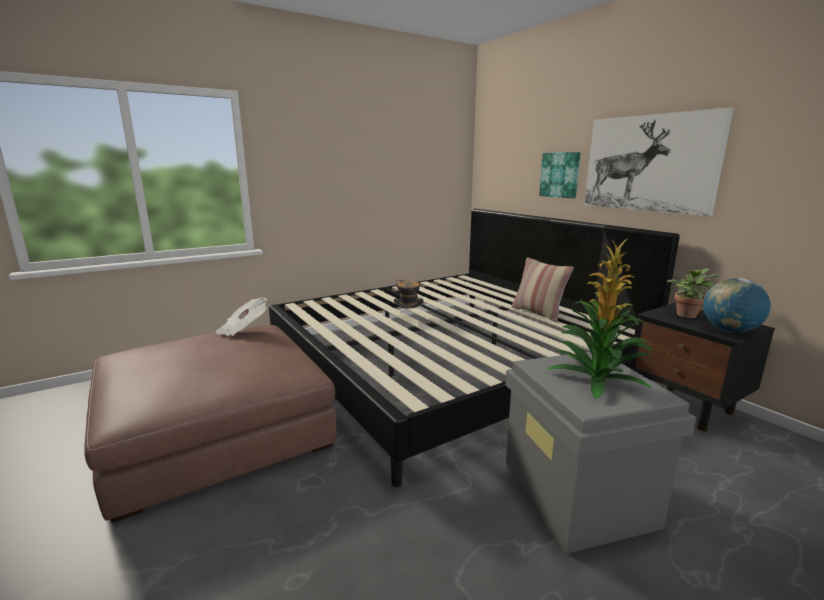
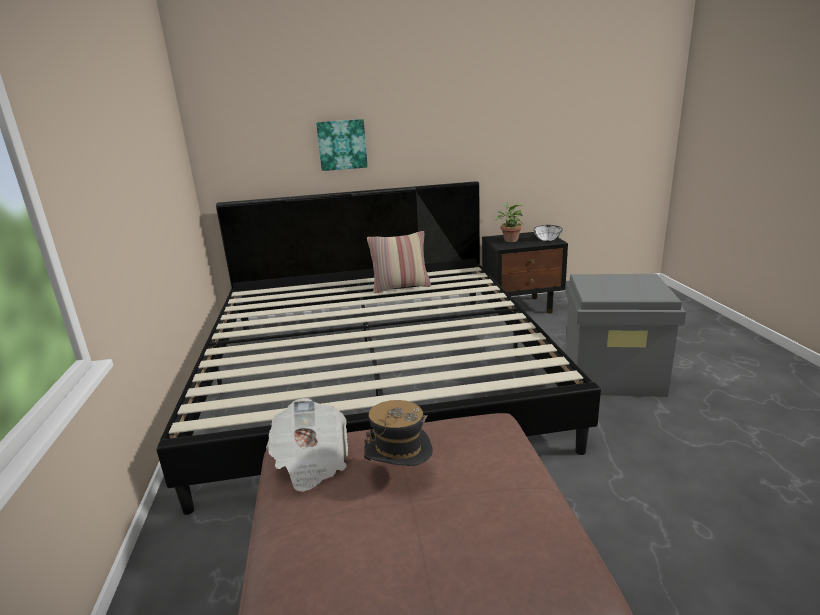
camera: 65 degrees left, 5 degrees up
hat [394,280,424,314] -> hat moved to [364,400,433,479]
potted plant [548,239,653,399] -> none
picture [584,107,734,216] -> none
globe [703,278,771,333] -> white bowl [533,225,563,241]

